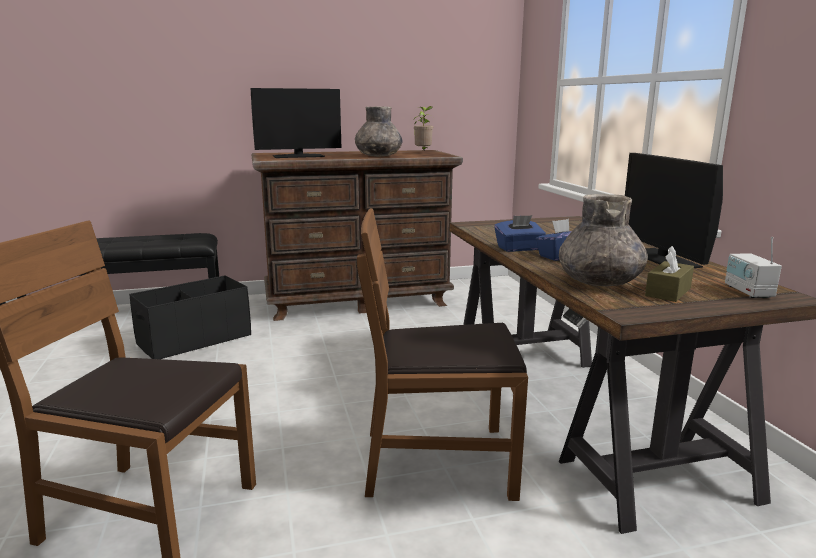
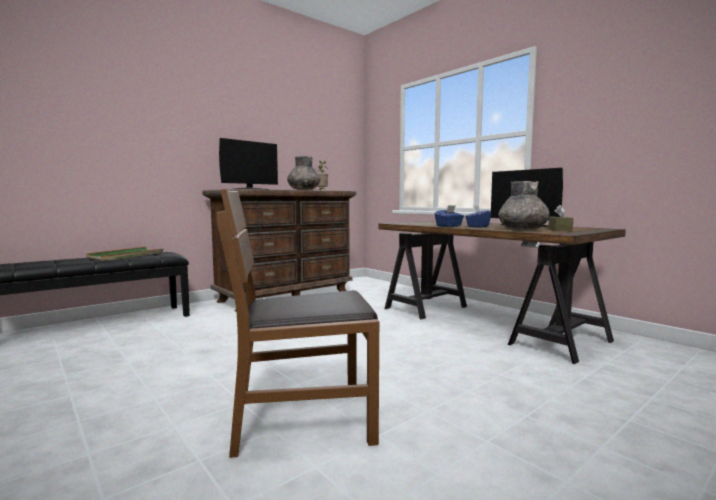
camera: 25 degrees left, 10 degrees down
black storage box [129,275,251,359] -> none
brown chair [357,208,528,501] -> none
radio [725,237,782,298] -> none
none -> green tray [86,247,163,261]

